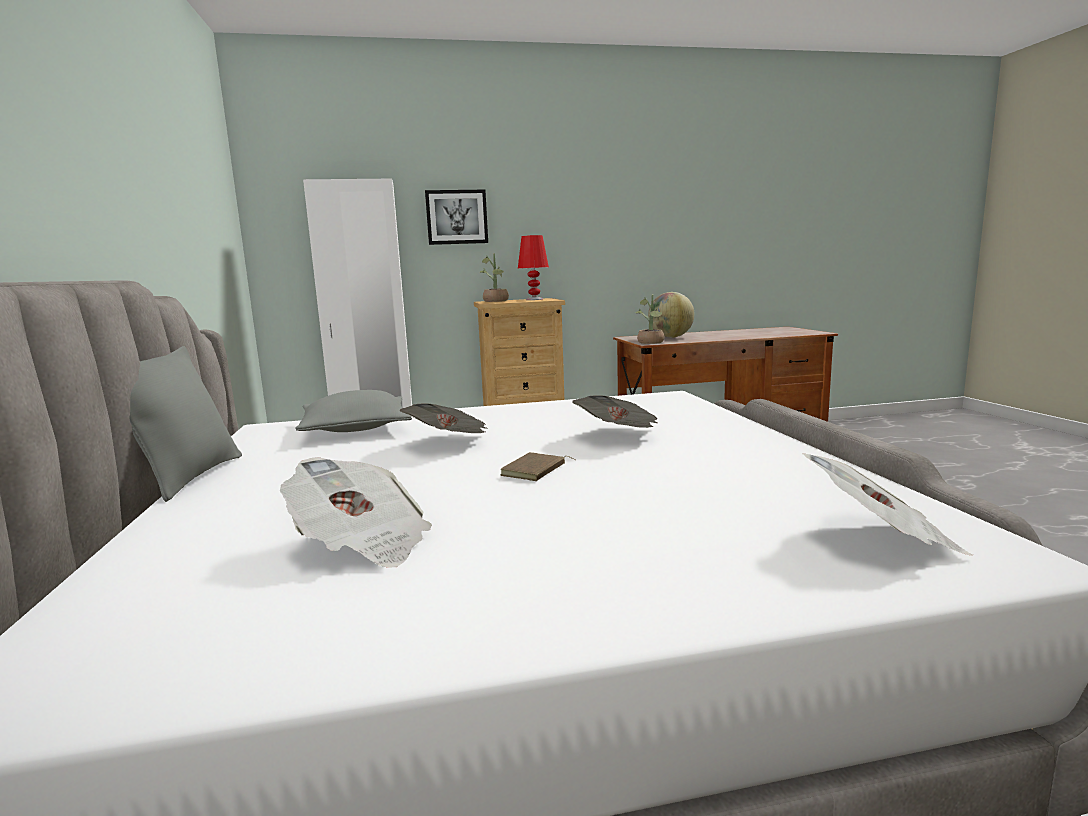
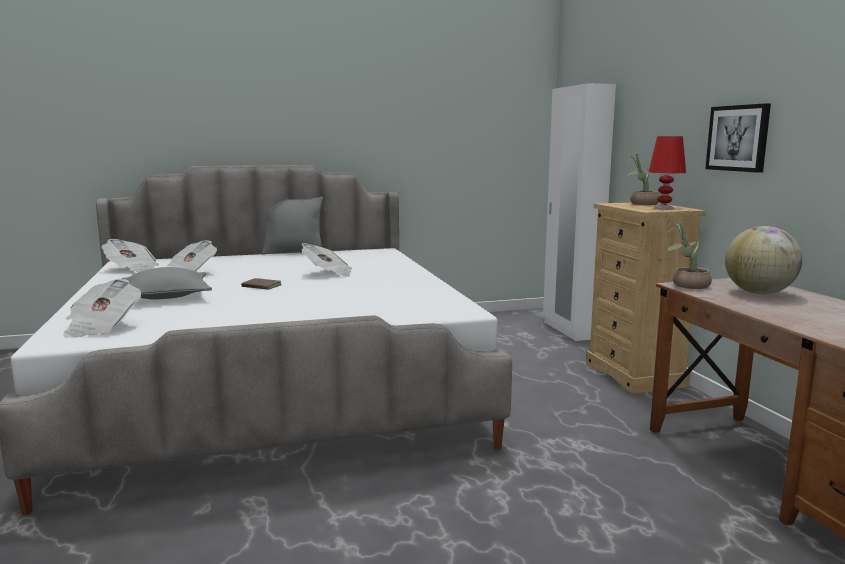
camera: 85 degrees right, 0 degrees up
grey pillow [295,390,412,432] -> grey pillow moved to [121,267,212,299]
picture [425,190,488,245] -> picture moved to [705,103,771,173]
newspaper [572,395,658,428] -> newspaper moved to [101,239,159,272]

